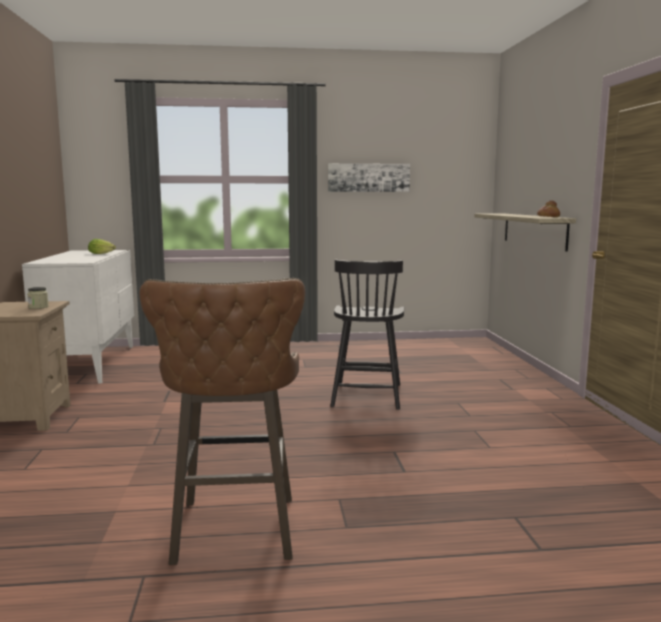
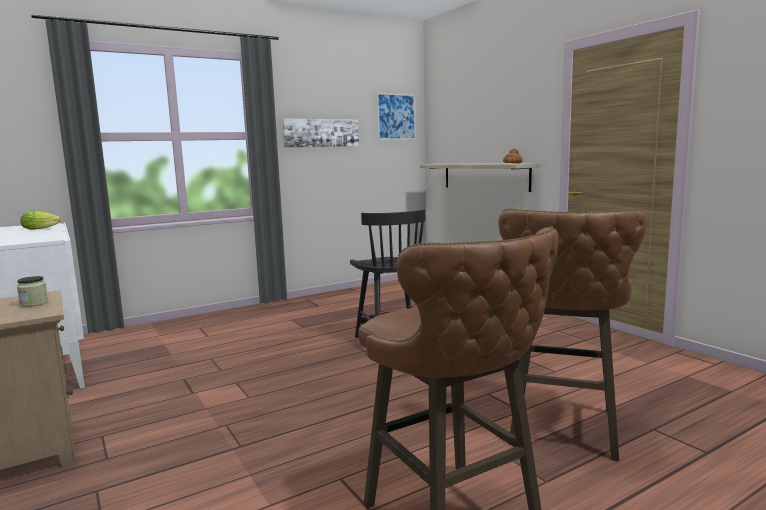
camera: 25 degrees left, 0 degrees up
none -> picture [377,93,416,140]
none -> brown stool [499,209,647,461]

